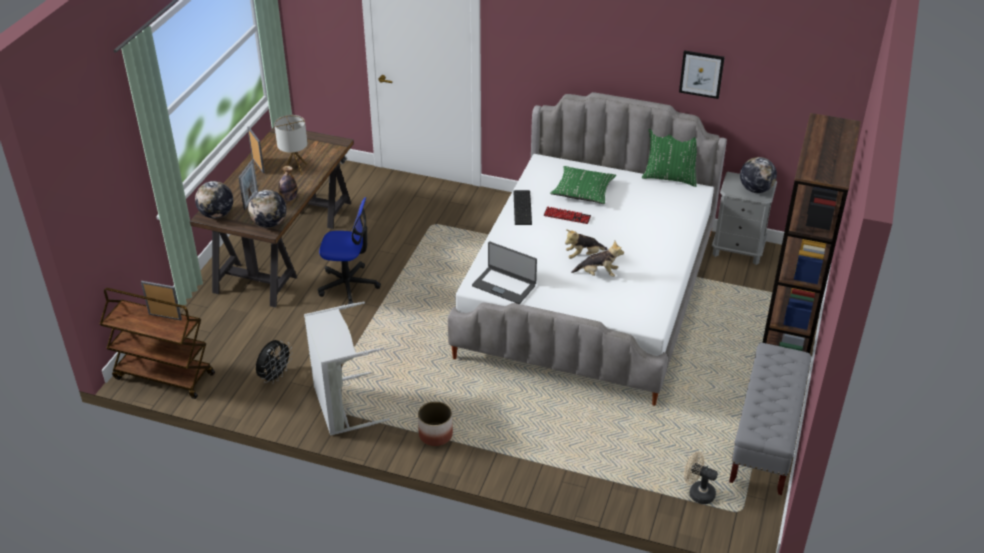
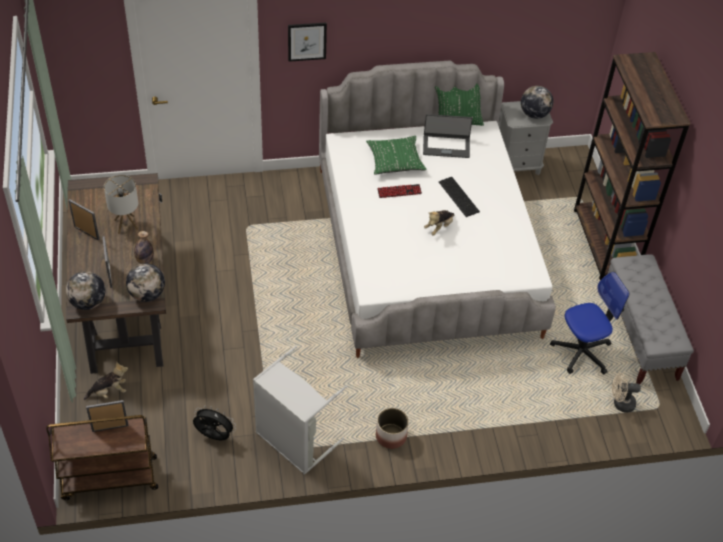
camera: 30 degrees left, 10 degrees up
black fan [256,340,293,384] -> black fan turned 75 degrees counterclockwise [193,406,236,440]
office chair [318,197,381,305] -> office chair moved to [550,272,629,374]
laptop [472,242,537,304] -> laptop moved to [423,114,473,158]
keyboard [513,190,532,225] -> keyboard moved to [439,177,480,217]
plush toy [571,241,624,277] -> plush toy moved to [84,362,128,400]
picture [679,50,725,99] -> picture moved to [288,23,327,62]

